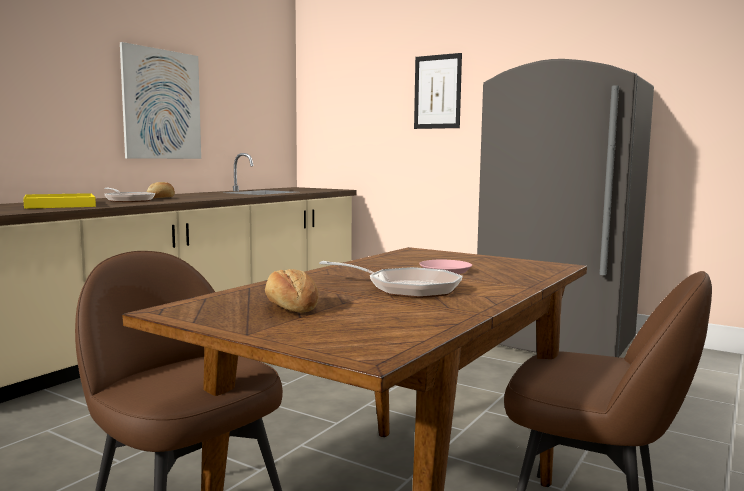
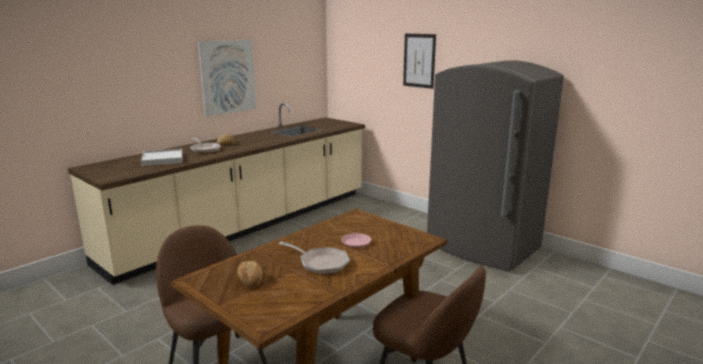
camera: 10 degrees right, 10 degrees up
yellow tray [23,193,96,209] -> white tray [141,148,182,166]

